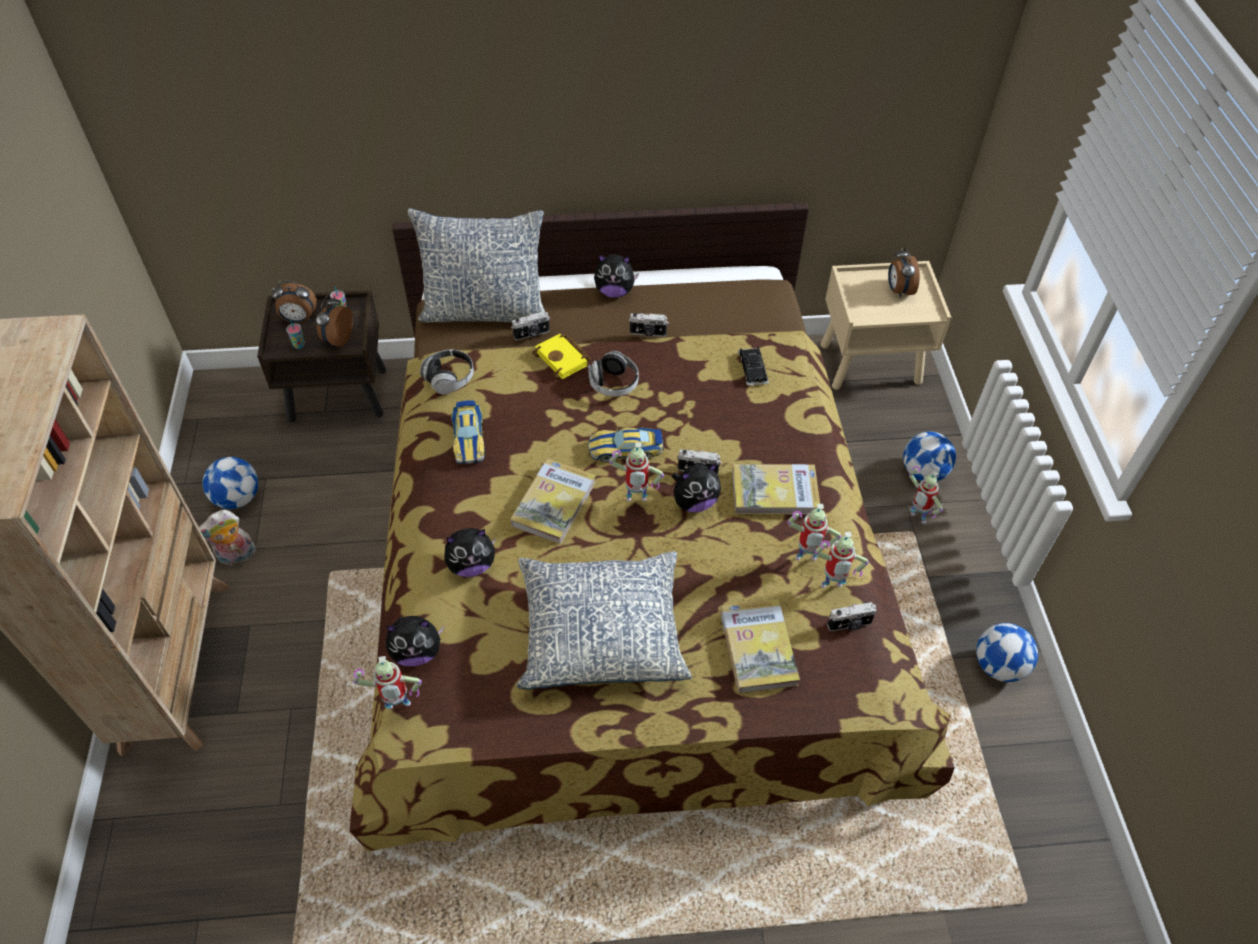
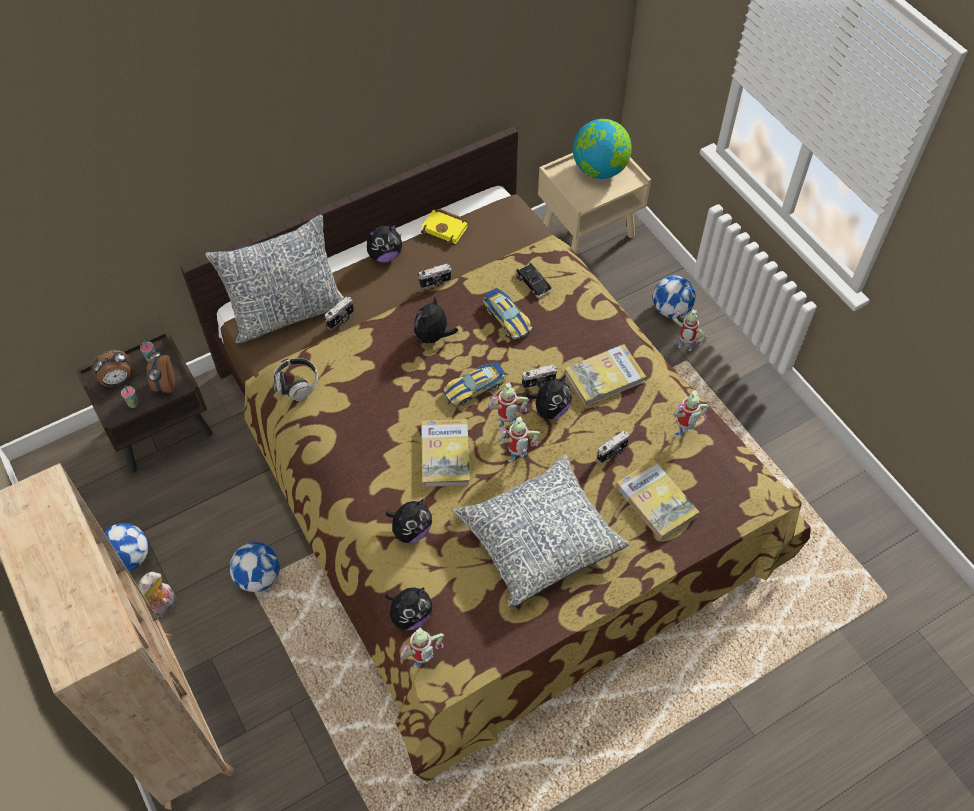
camera: 25 degrees left, 5 degrees up
toy car [451,401,485,464] -> toy car moved to [483,288,532,340]
yellow book [532,334,591,379] -> yellow book moved to [421,209,468,245]
headphones [588,351,639,396] -> plush toy [414,296,458,348]
toy robot [787,504,842,561] -> toy robot moved to [498,416,540,462]
camera [827,602,877,631] -> camera moved to [597,431,629,463]
alarm clock [888,247,920,298] -> globe [573,119,632,179]
football [976,623,1038,682] -> football moved to [229,542,280,592]

